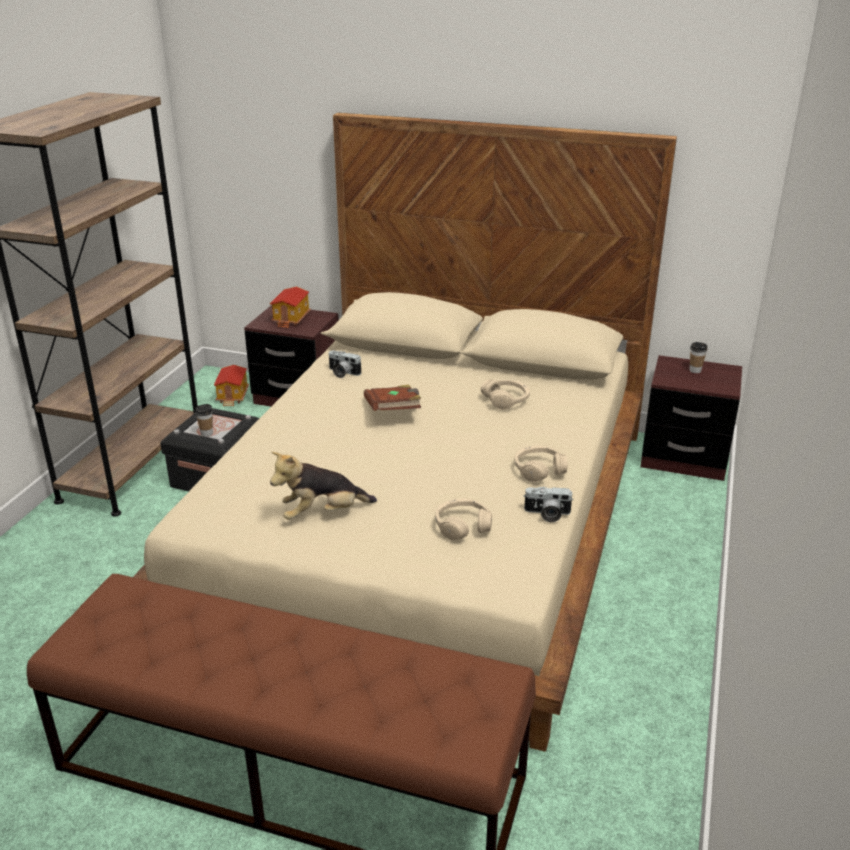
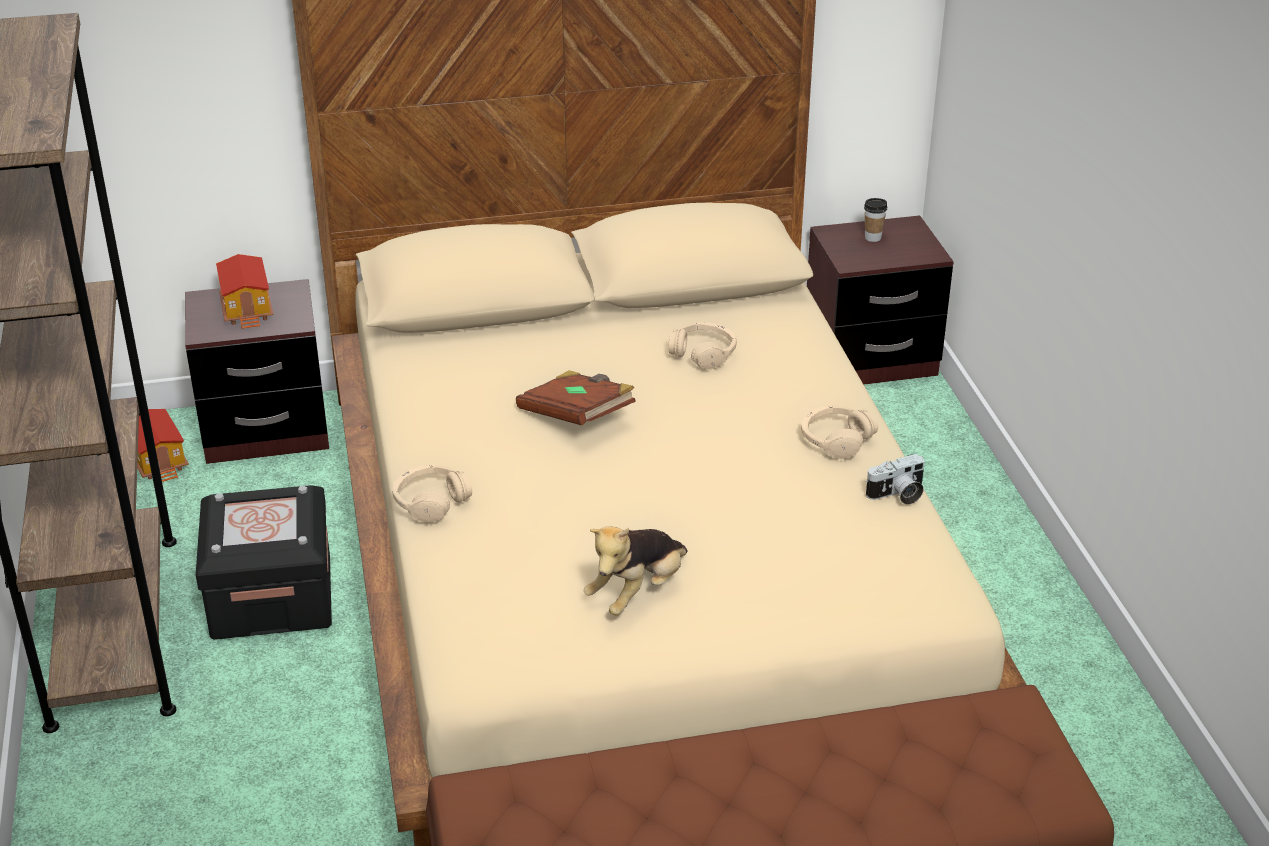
camera: 30 degrees left, 5 degrees up
cup [195,404,213,437] -> none
camera [328,351,361,378] -> none
beige headphones [435,498,492,541] -> beige headphones moved to [392,465,472,523]

